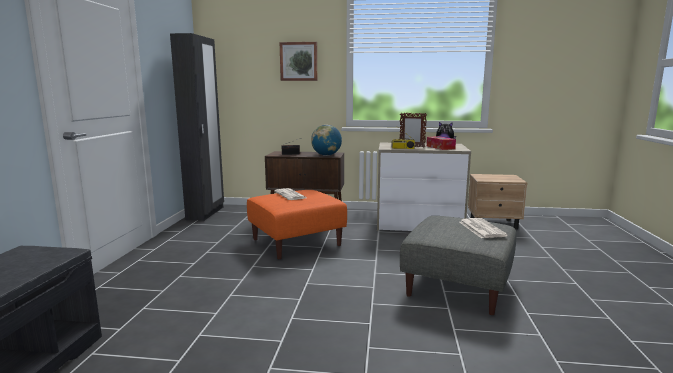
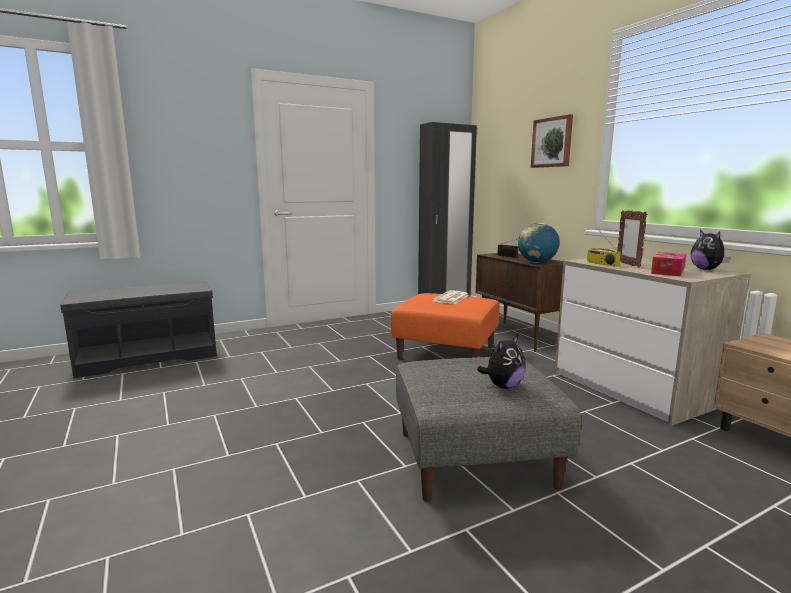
camera: 55 degrees right, 0 degrees up
newspaper [460,218,508,238] -> plush toy [477,335,525,389]

